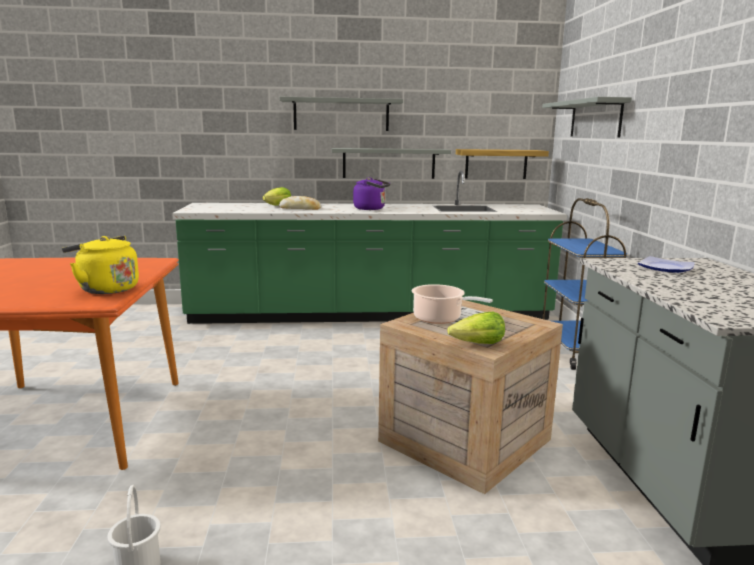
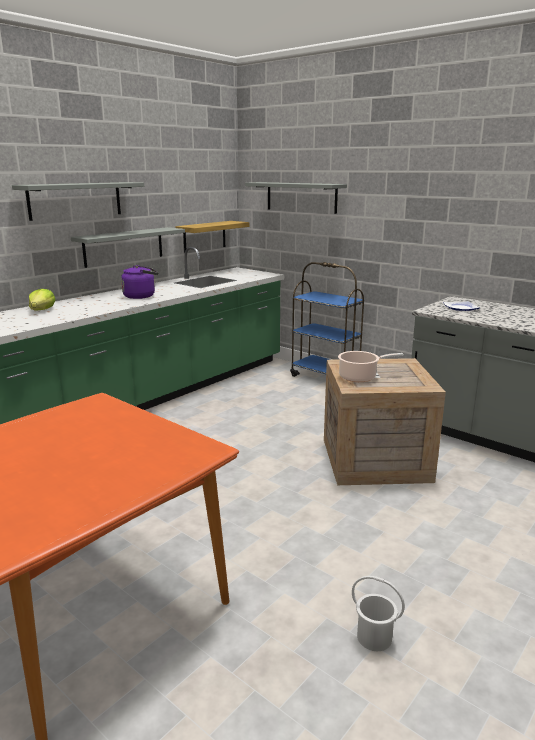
camera: 45 degrees left, 5 degrees up
yellow kettle [62,236,139,294] -> none
bread [279,196,321,210] -> none
lettuce [447,312,505,344] -> none

